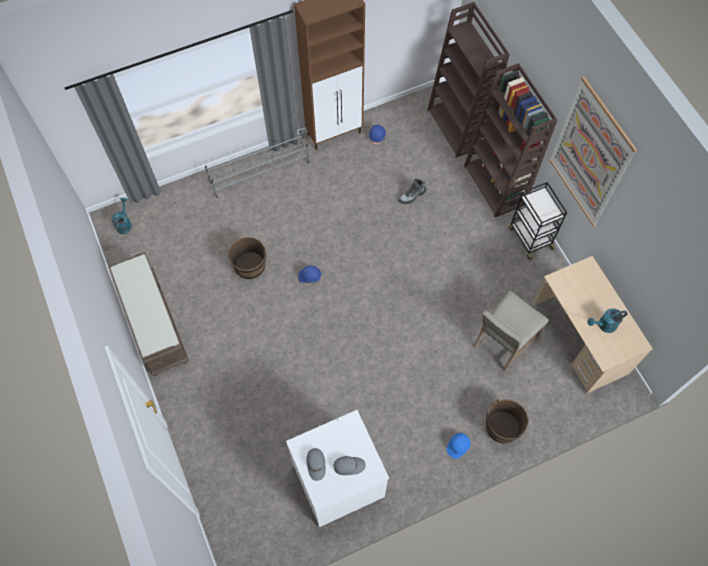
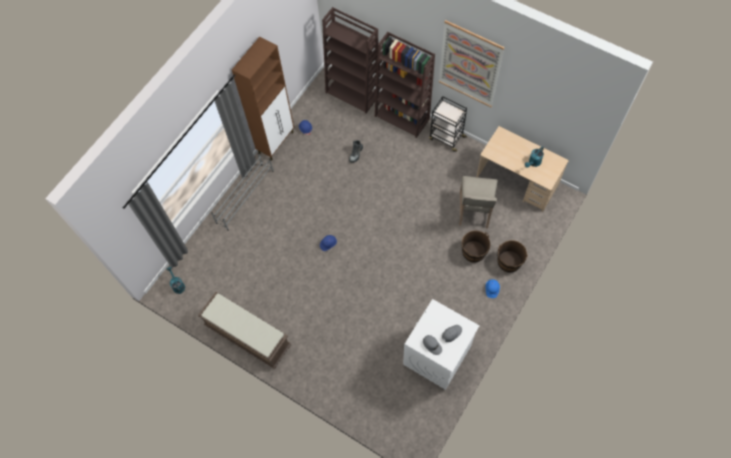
camera: 30 degrees left, 0 degrees up
brown bucket [227,237,266,279] -> brown bucket moved to [461,231,490,263]

